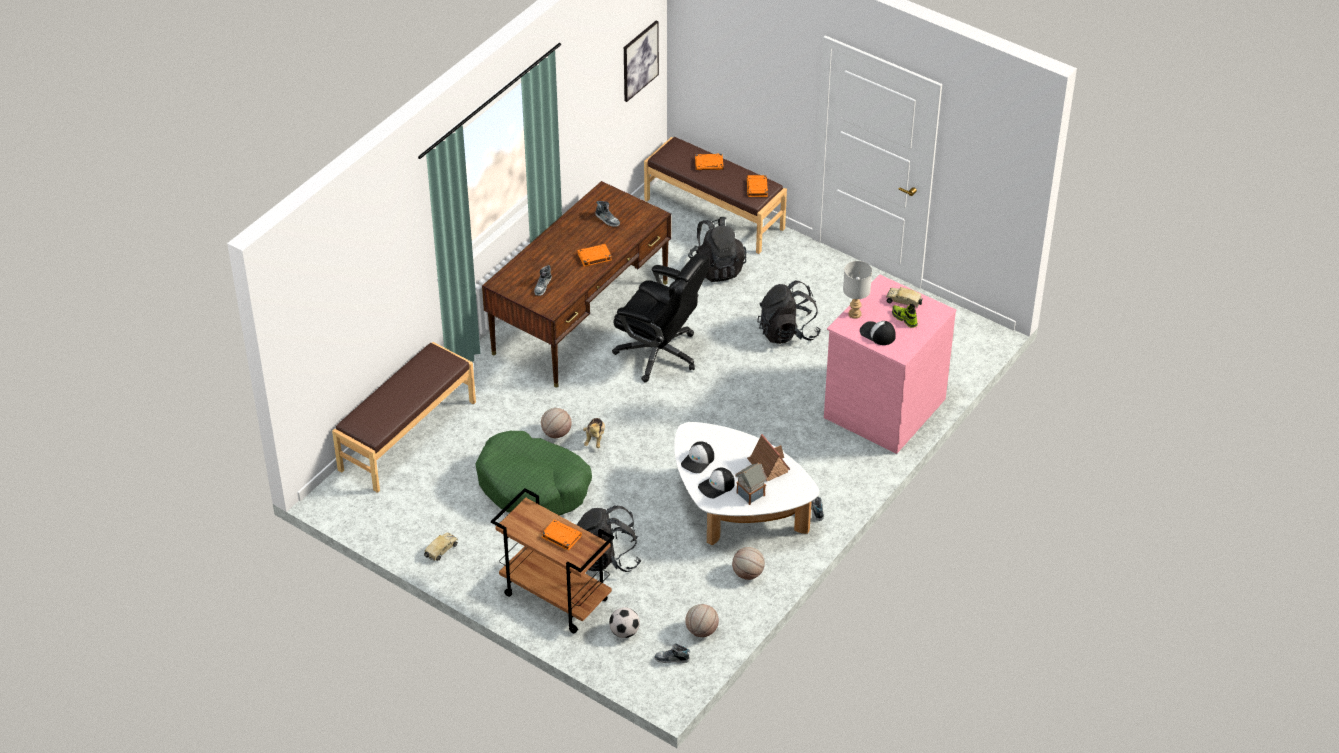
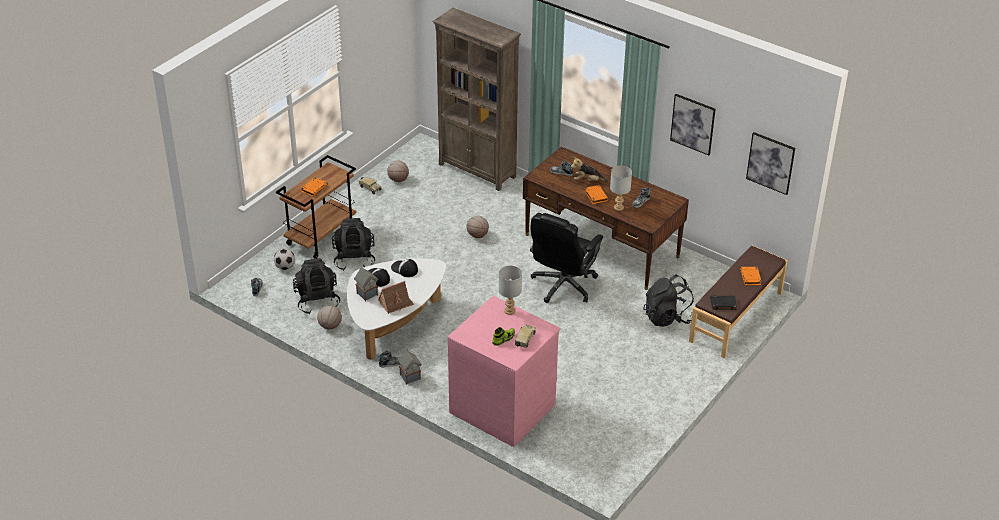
camera: 90 degrees right, 5 degrees down
brown bench [332,342,476,493] -> brown bookcase [433,8,521,191]
green dog bed [476,431,592,516] -> none
plush toy [583,418,605,448] -> plush toy moved to [571,157,608,182]
basketball [685,604,719,637] -> basketball moved to [387,161,409,182]
orange book [747,175,768,197] -> black book [710,295,737,310]
black backpack [757,280,821,344] -> black backpack moved to [293,258,340,314]
cap [860,321,896,345] -> none
none -> toy house [398,350,422,385]
none -> grey table lamp [610,166,632,211]
none -> picture [670,94,716,156]

